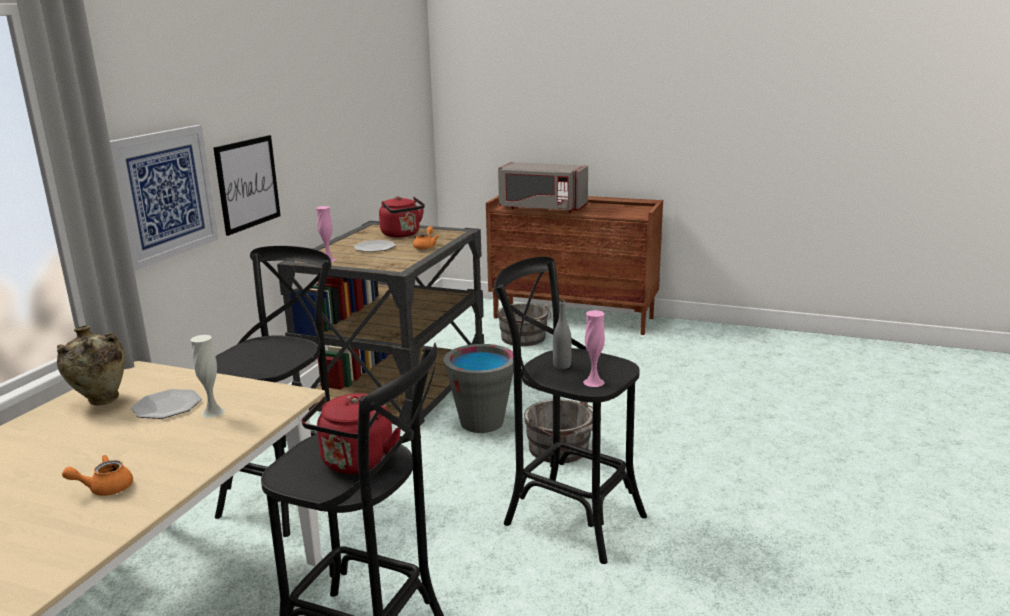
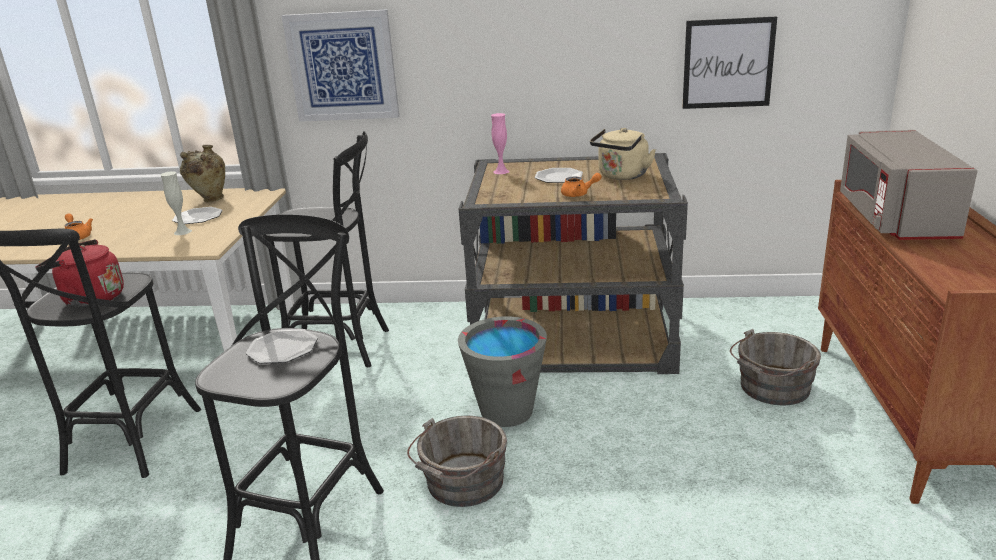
camera: 75 degrees right, 5 degrees up
picture [213,135,281,236] -> picture moved to [682,16,777,109]
red kettle [379,196,425,237] -> beige kettle [590,128,656,180]
grey bottle [553,299,572,369] -> plate [246,329,318,364]
pink vase [583,310,605,387] -> none

